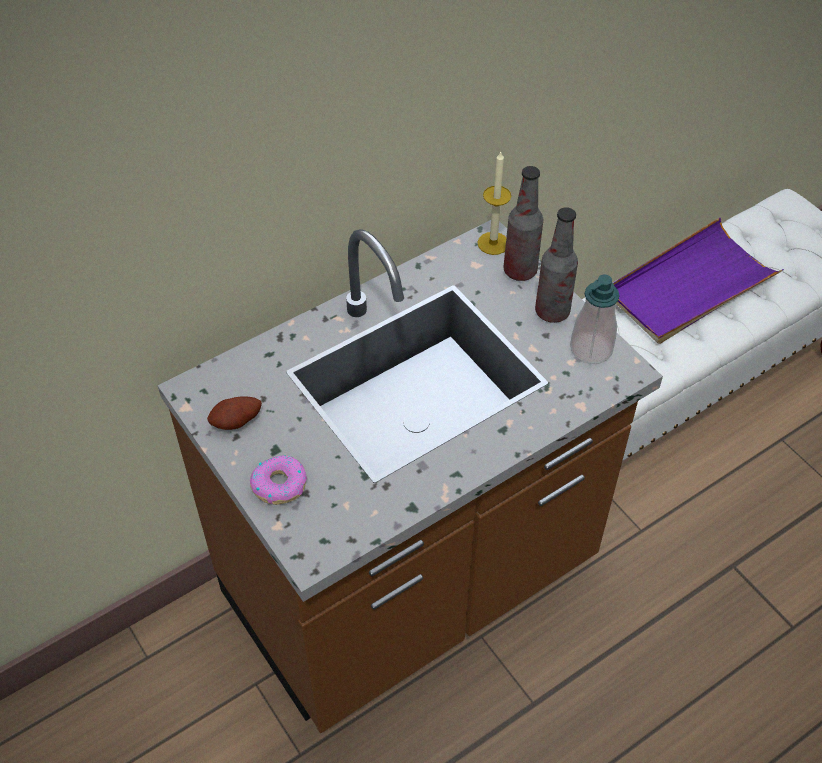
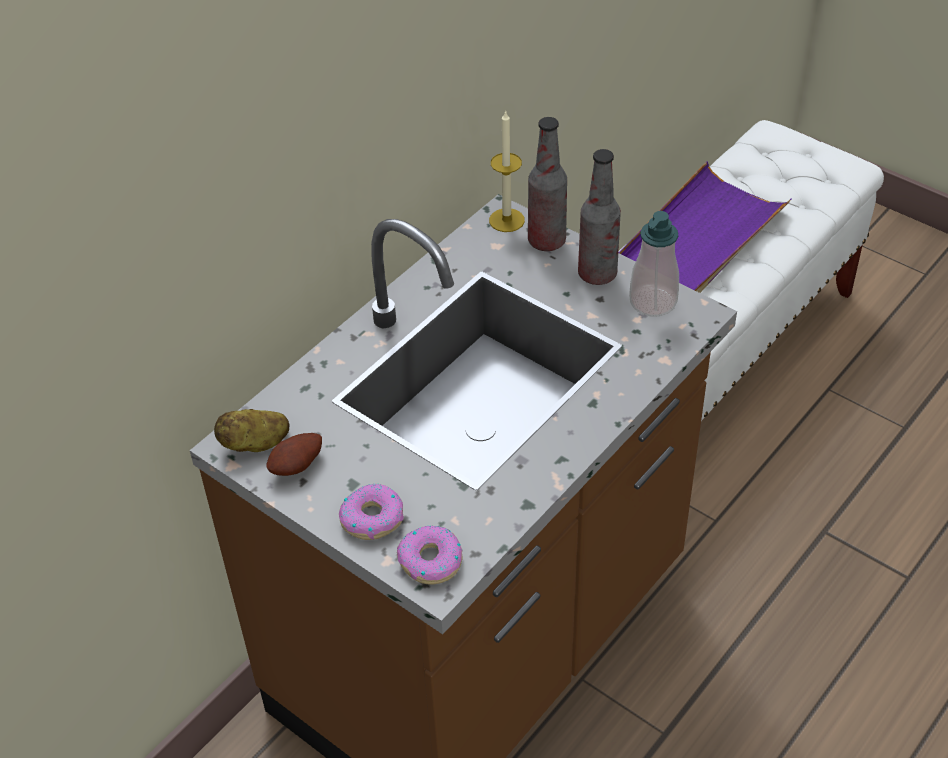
camera: 15 degrees left, 5 degrees down
none -> potato [214,409,290,452]
none -> donut [397,526,463,584]

